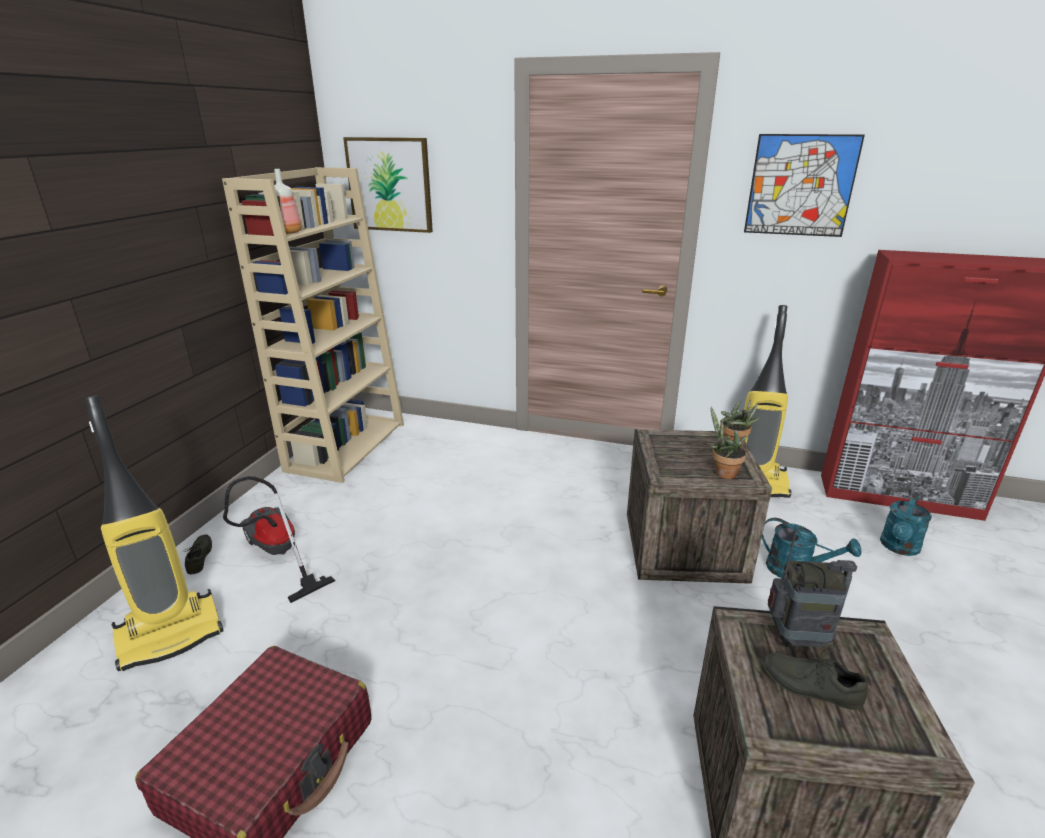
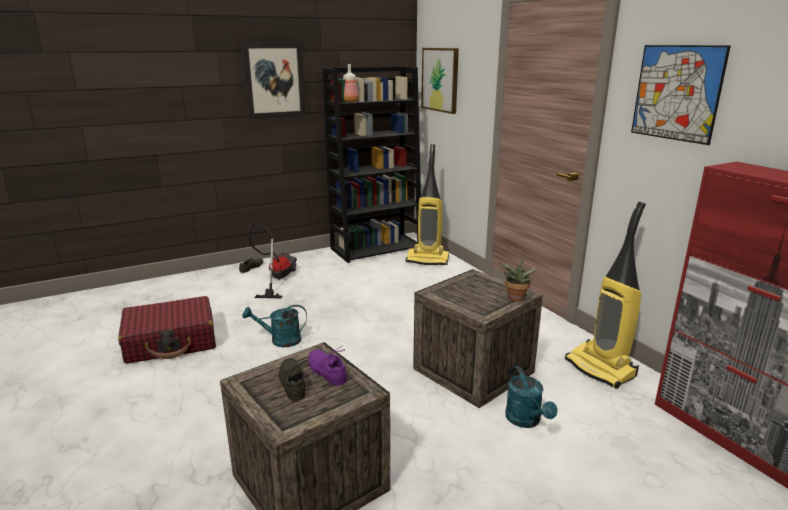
camera: 45 degrees right, 5 degrees down
vacuum cleaner [85,396,223,671] -> vacuum cleaner moved to [406,144,449,265]
beige bookcase [222,167,404,483] -> black bookcase [322,66,421,263]
potted plant [711,407,747,479] -> none
radio [768,526,857,647] -> purple shoe [308,345,347,386]
turquoise watering can [880,492,932,556] -> turquoise watering can moved to [242,305,307,347]
none -> picture [241,42,306,119]

